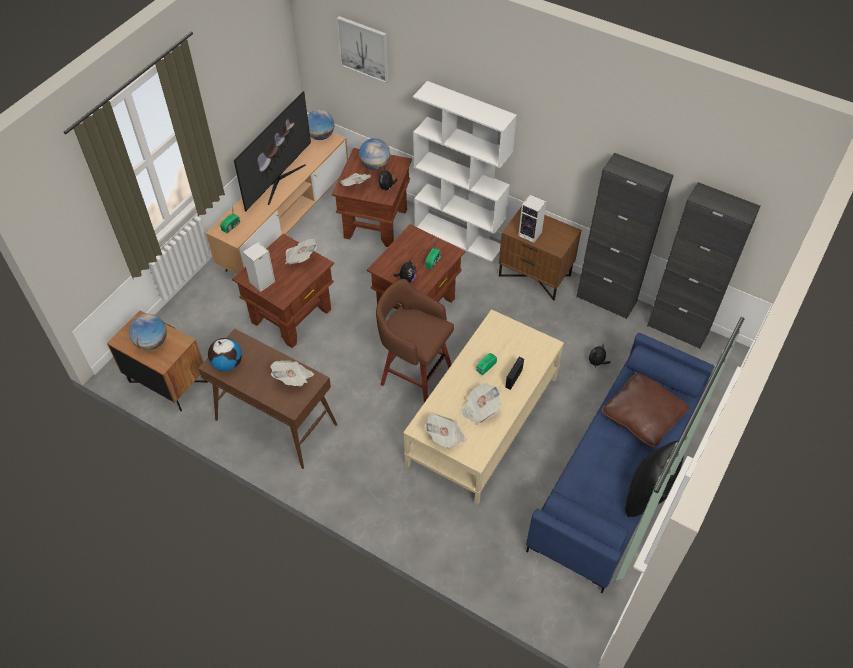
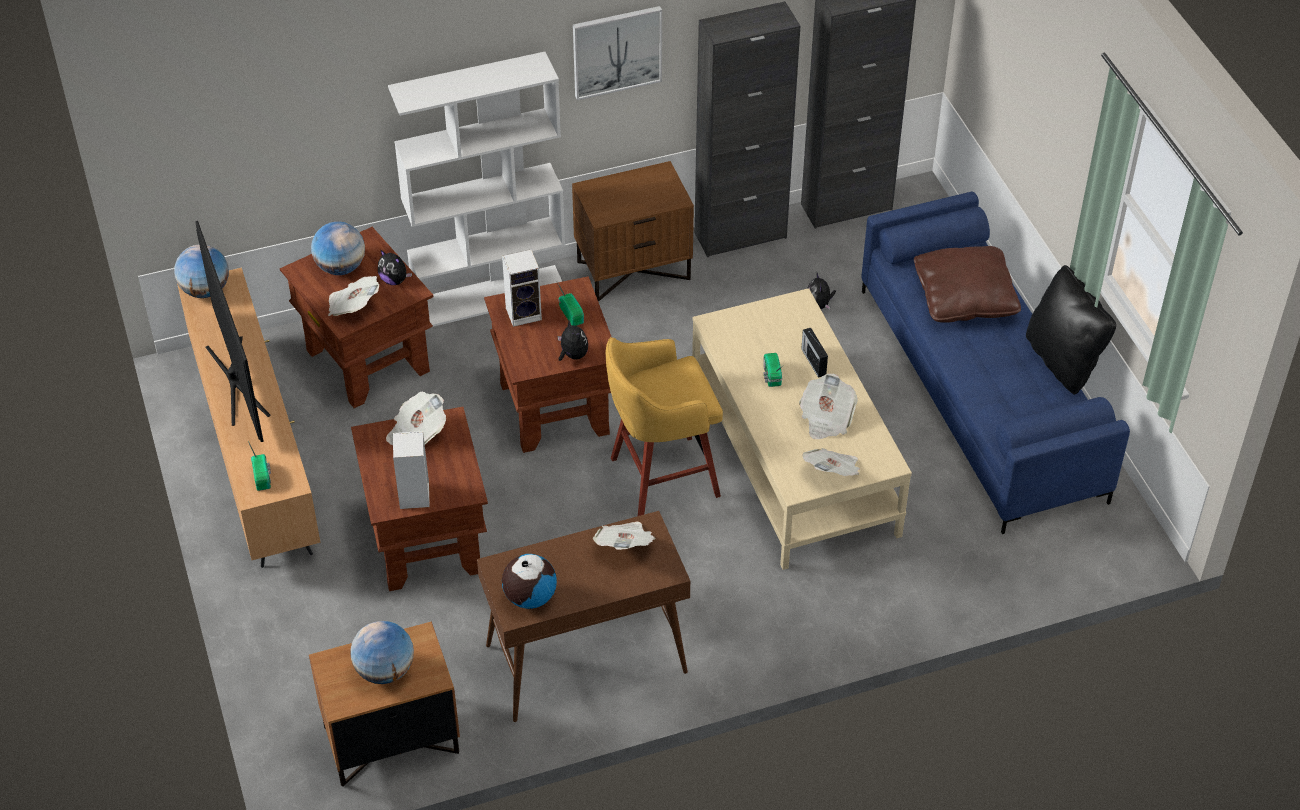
camera: 50 degrees left, 5 degrees down
picture [336,16,388,83] -> picture moved to [573,6,662,100]
brown stool [376,279,454,403] -> yellow stool [606,337,723,516]
speaker [518,195,546,243] -> speaker moved to [502,250,542,327]

